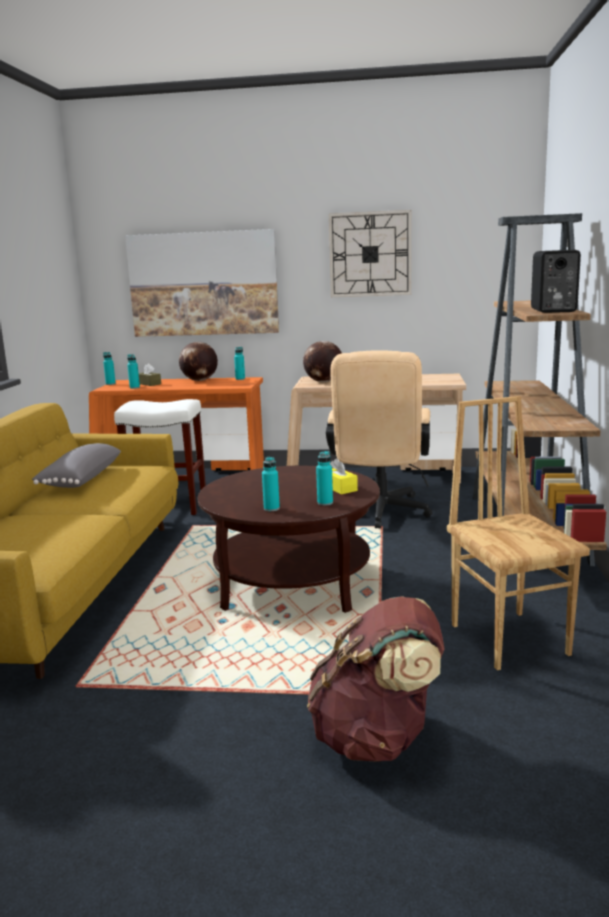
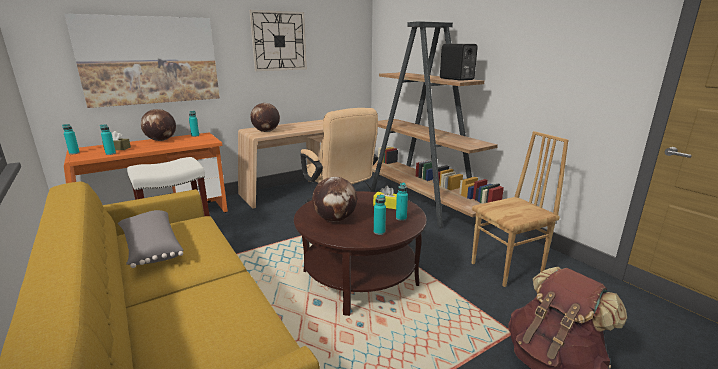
camera: 40 degrees left, 5 degrees up
brown chair [447,396,590,670] -> brown chair turned 120 degrees clockwise [471,131,569,287]
none -> globe [312,177,357,222]

